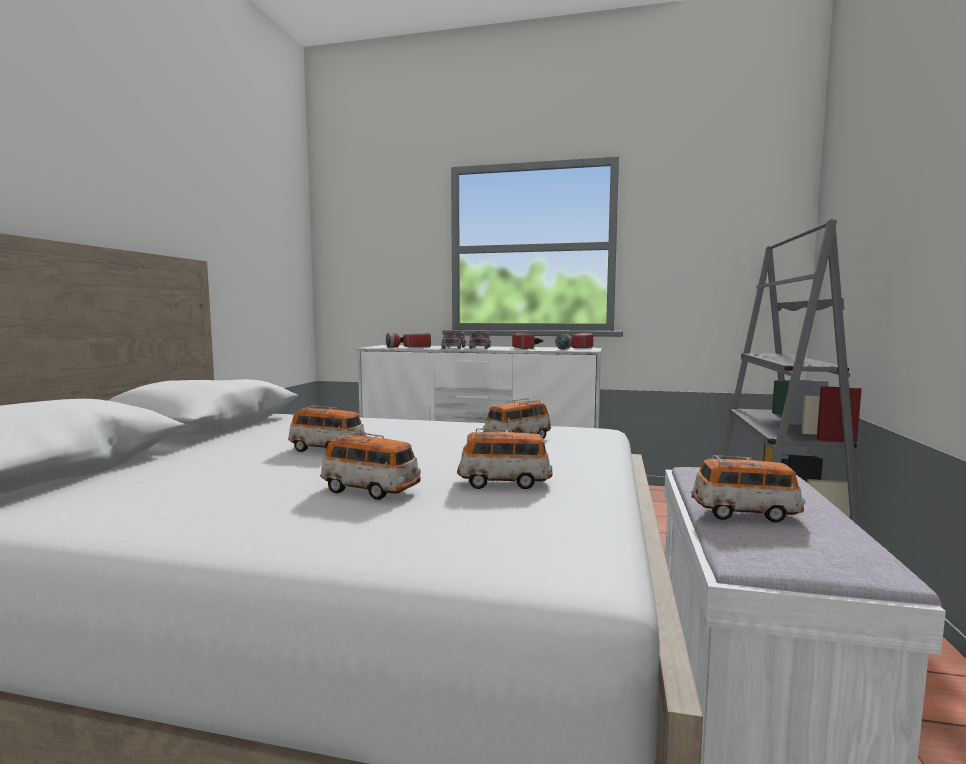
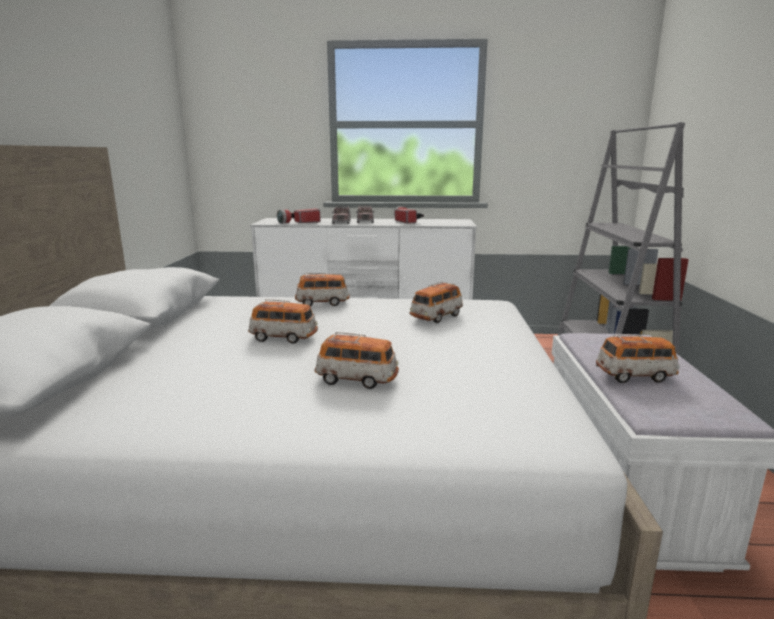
camera: 10 degrees left, 10 degrees up
toy car [457,428,552,489] -> toy car moved to [295,273,350,306]
flashlight [555,333,593,350] -> none

